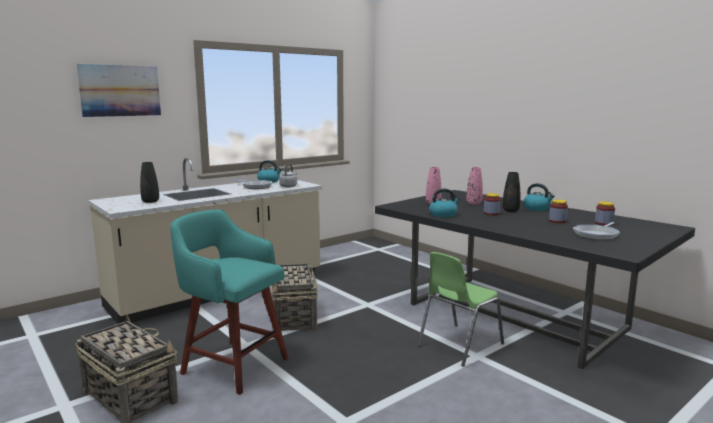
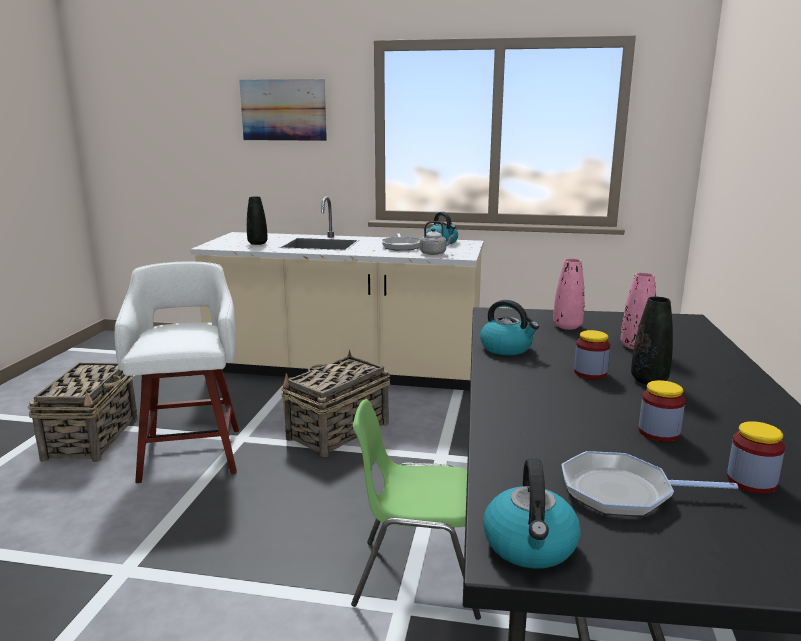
camera: 50 degrees right, 5 degrees up
turquoise stool [170,210,289,395] -> white stool [115,262,239,483]
kettle [523,183,555,211] -> kettle moved to [483,458,581,569]

